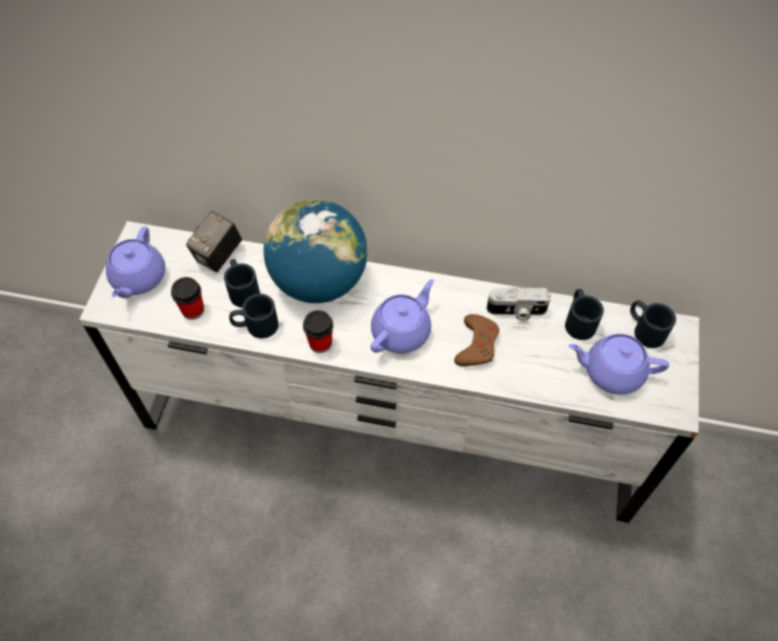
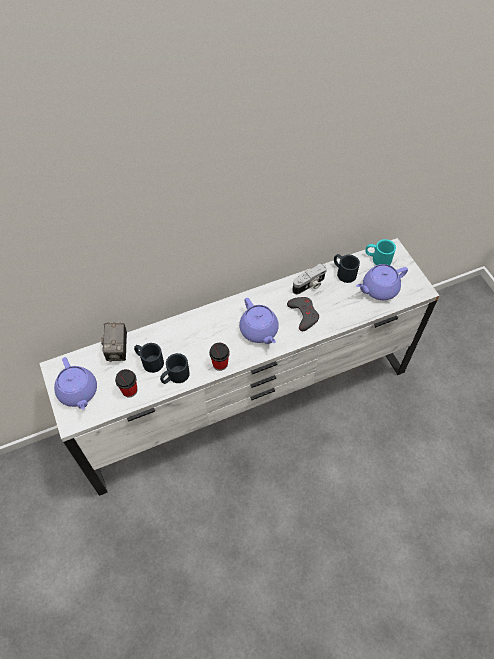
camera: 35 degrees left, 0 degrees up
globe [264,199,367,303] -> none
purple teapot [371,279,434,353] -> purple teapot turned 150 degrees clockwise [239,298,279,344]
brown game controller [454,314,499,366] -> grey game controller [287,297,319,331]
black mug [630,300,676,348] -> turquoise mug [366,239,396,265]

